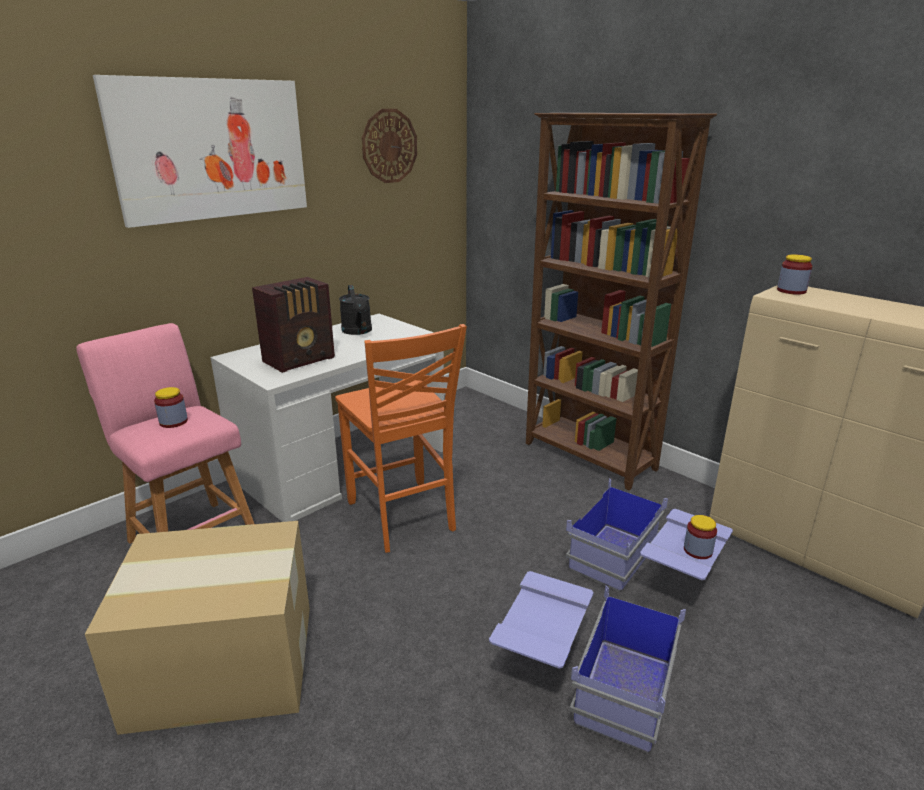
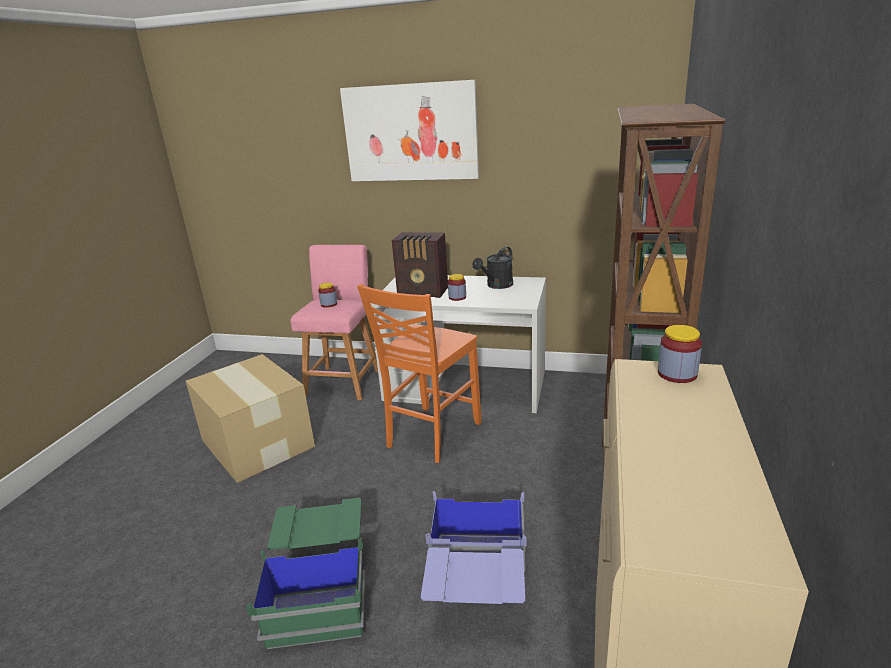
camera: 60 degrees right, 0 degrees up
wall clock [362,109,417,183] -> none
blue storage box [489,571,686,753] -> green storage box [246,498,365,649]
jar [684,515,717,559] -> jar moved to [448,274,466,301]

